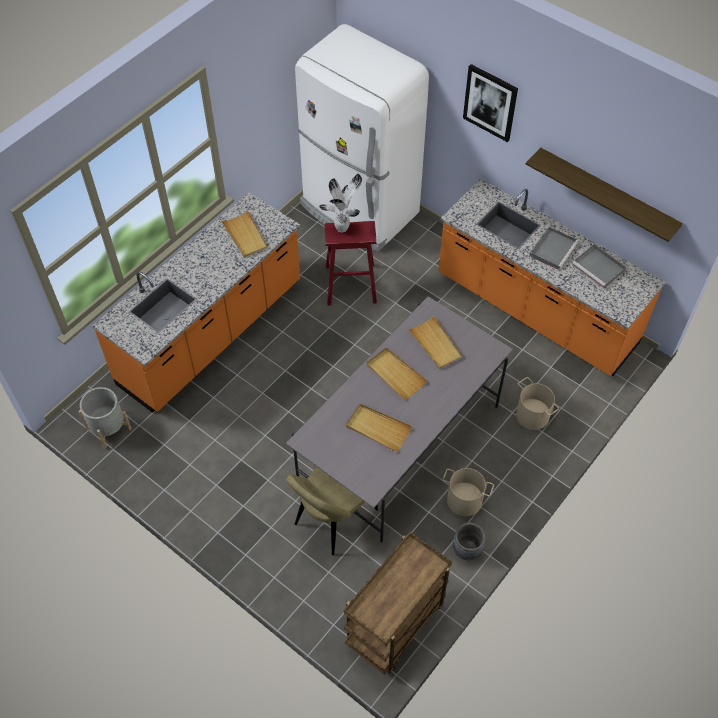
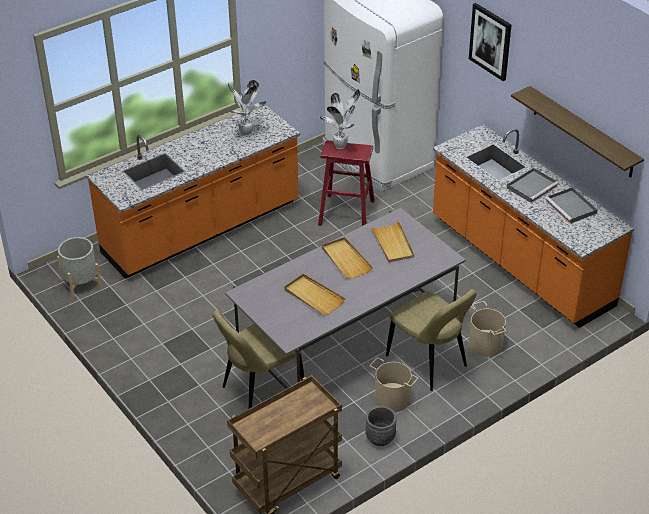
camera: 15 degrees right, 15 degrees down
beige tray [221,210,268,257] -> potted plant [228,80,267,136]
none -> beige chair [386,289,477,391]

